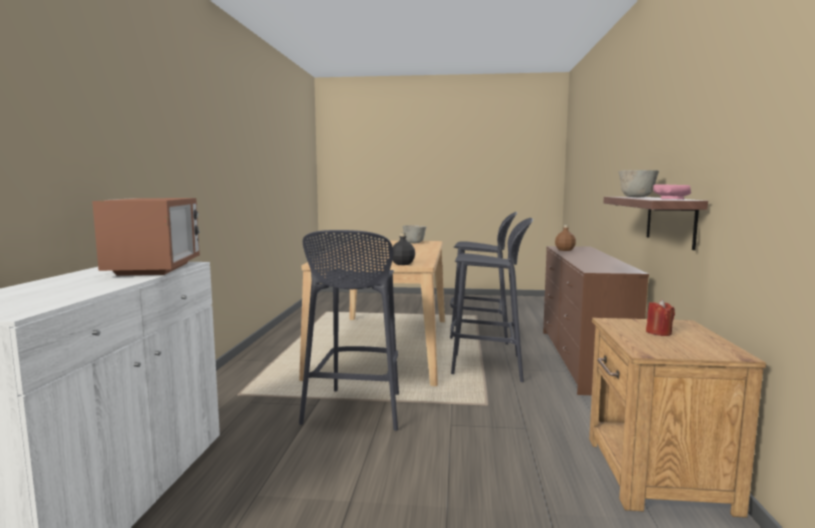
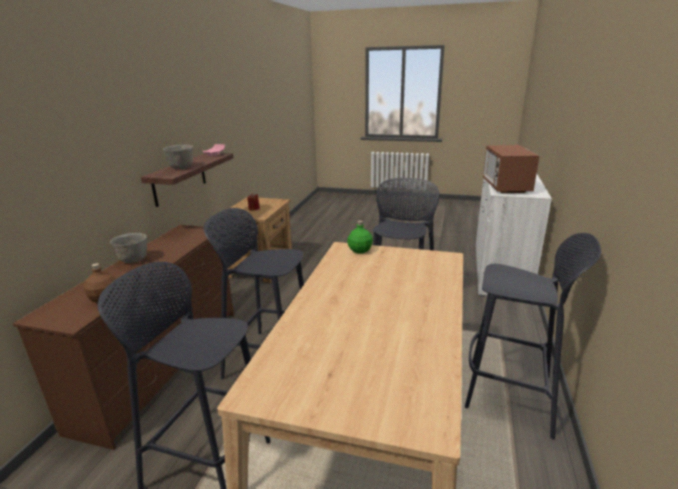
camera: 170 degrees left, 15 degrees up
black bottle [393,233,415,265] -> green bottle [347,220,373,254]
grey bowl [403,225,427,244] -> grey bowl moved to [110,233,147,263]
none -> grey stool [465,233,601,439]

